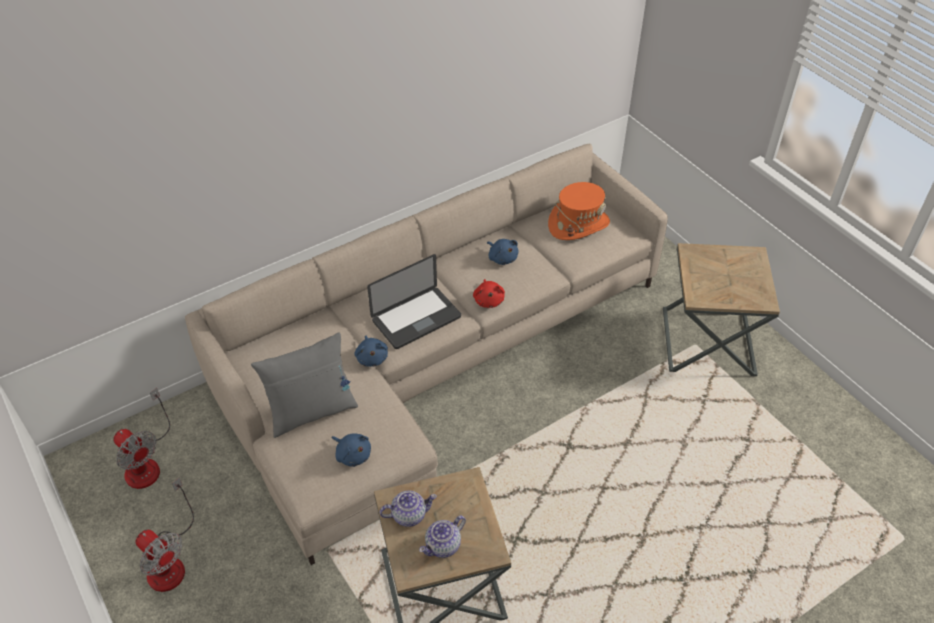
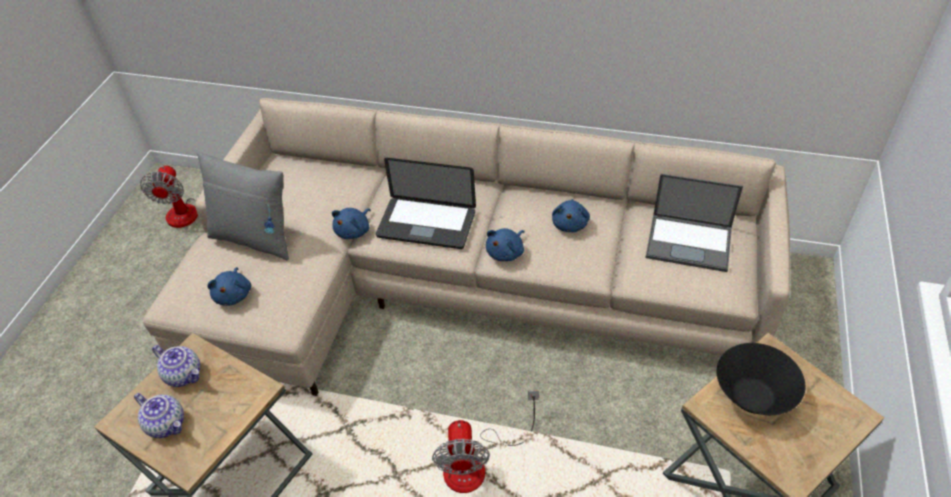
camera: 50 degrees right, 0 degrees up
fan [136,478,194,592] -> fan moved to [432,391,539,493]
teapot [419,516,466,558] -> teapot turned 150 degrees counterclockwise [134,393,184,438]
red plush toy [473,279,505,308] -> blue plush toy [486,228,525,261]
orange hat [548,182,610,240] -> laptop [645,174,743,272]
none -> black bowl [717,343,805,415]

